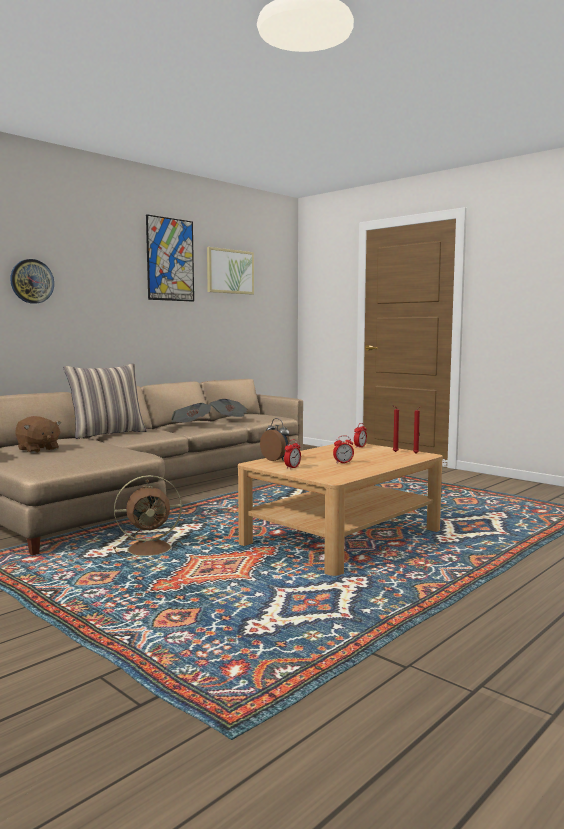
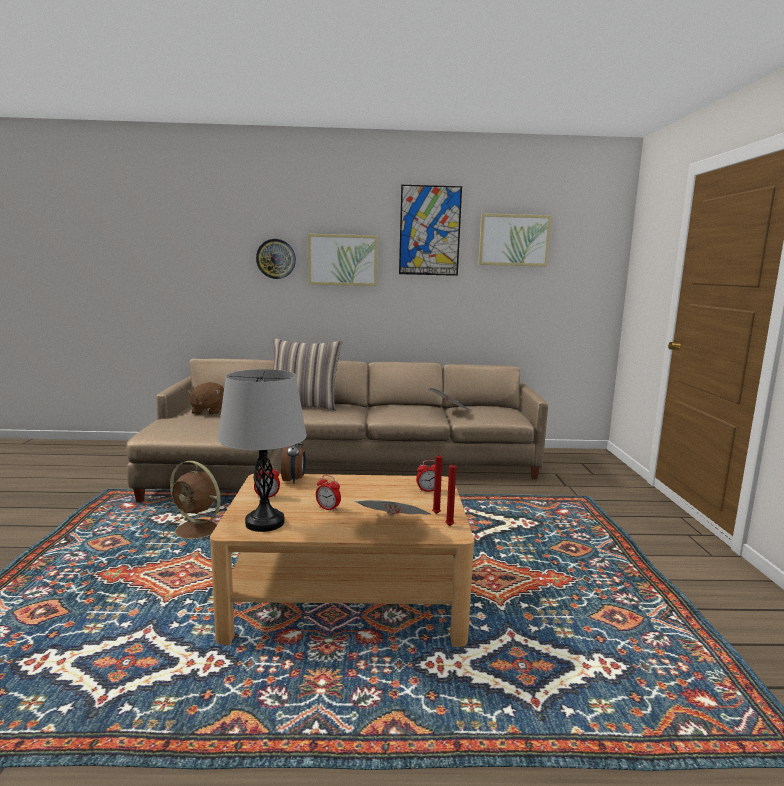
camera: 45 degrees right, 5 degrees up
newspaper [171,403,211,422] -> newspaper moved to [355,500,430,516]
none -> grey table lamp [217,369,307,532]
none -> picture [308,234,378,286]

